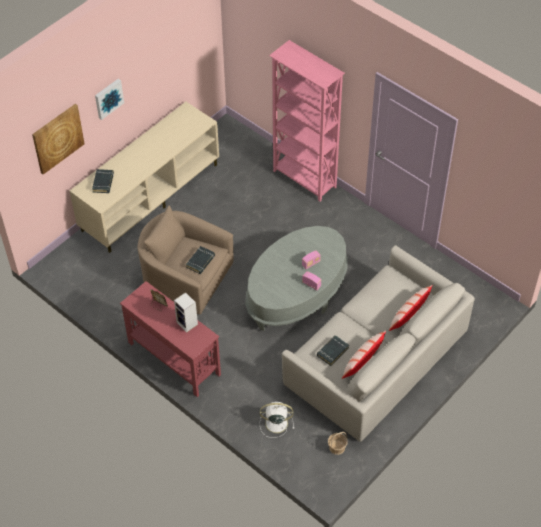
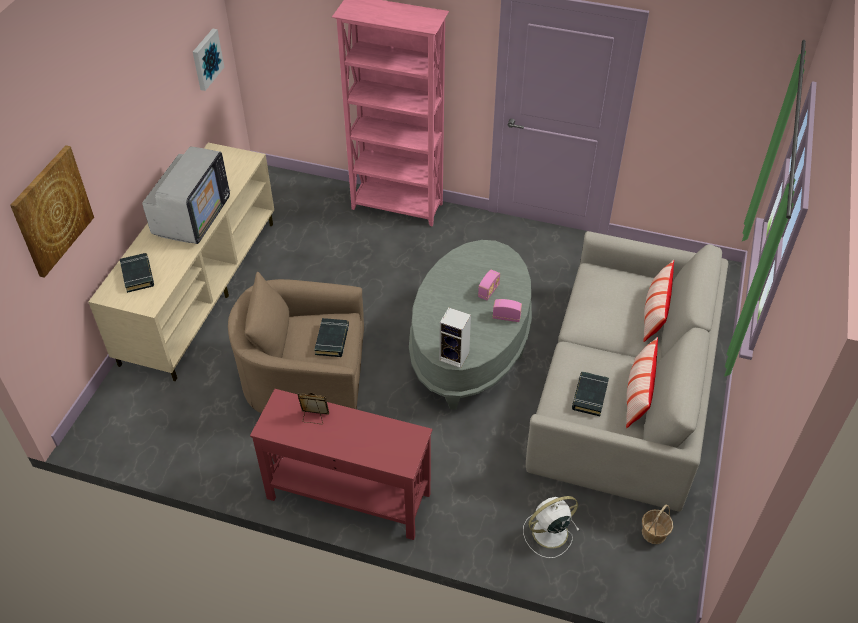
camera: 25 degrees left, 5 degrees down
picture [95,79,124,120] -> picture moved to [193,29,224,91]
speaker [174,292,198,332] -> speaker moved to [439,308,471,368]
none -> television [142,147,230,244]

